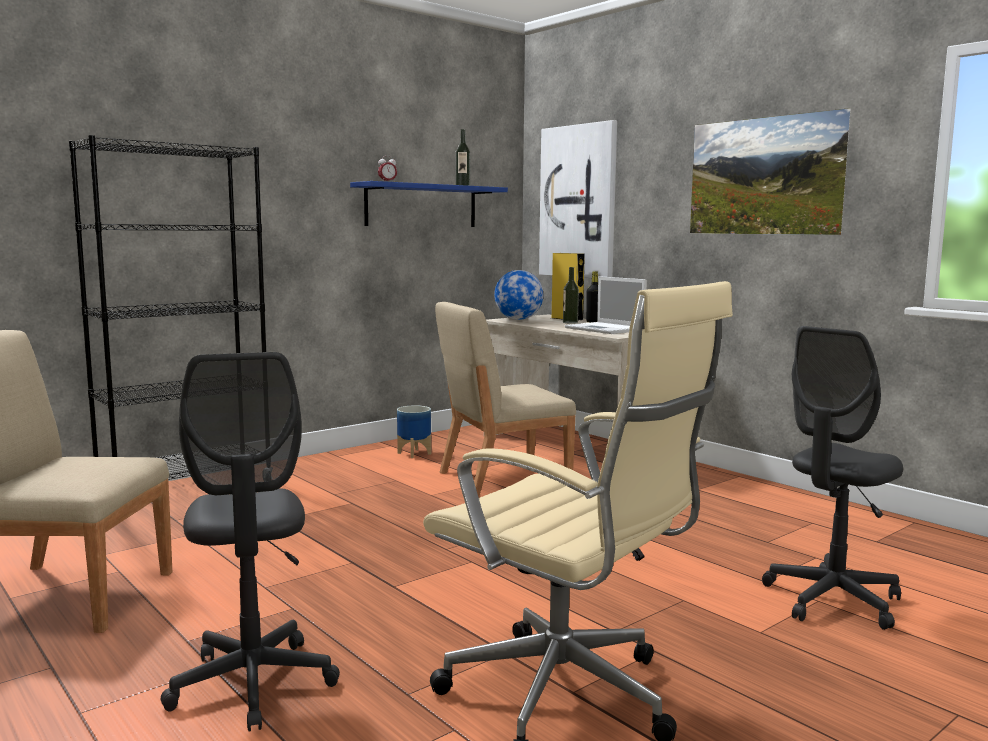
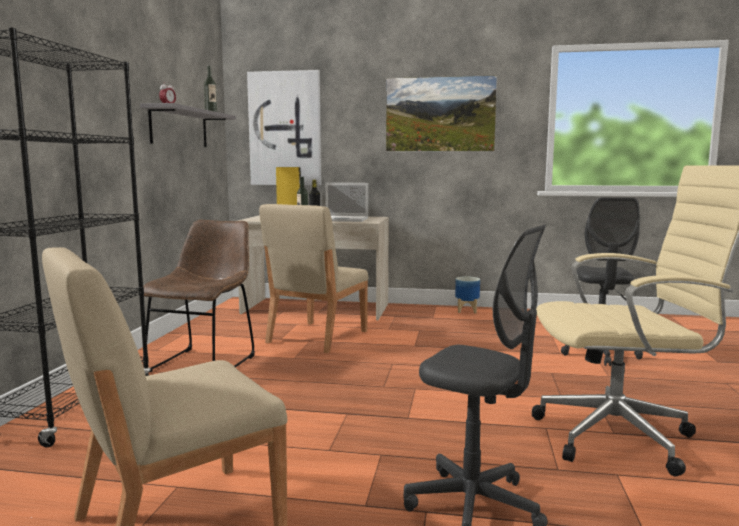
camera: 40 degrees left, 0 degrees up
blue shelf [350,181,508,227] -> grey shelf [140,103,236,147]
planter [397,405,431,458] -> planter moved to [455,276,480,314]
globe [494,270,543,320] -> none
none -> brown chair [143,220,255,373]

